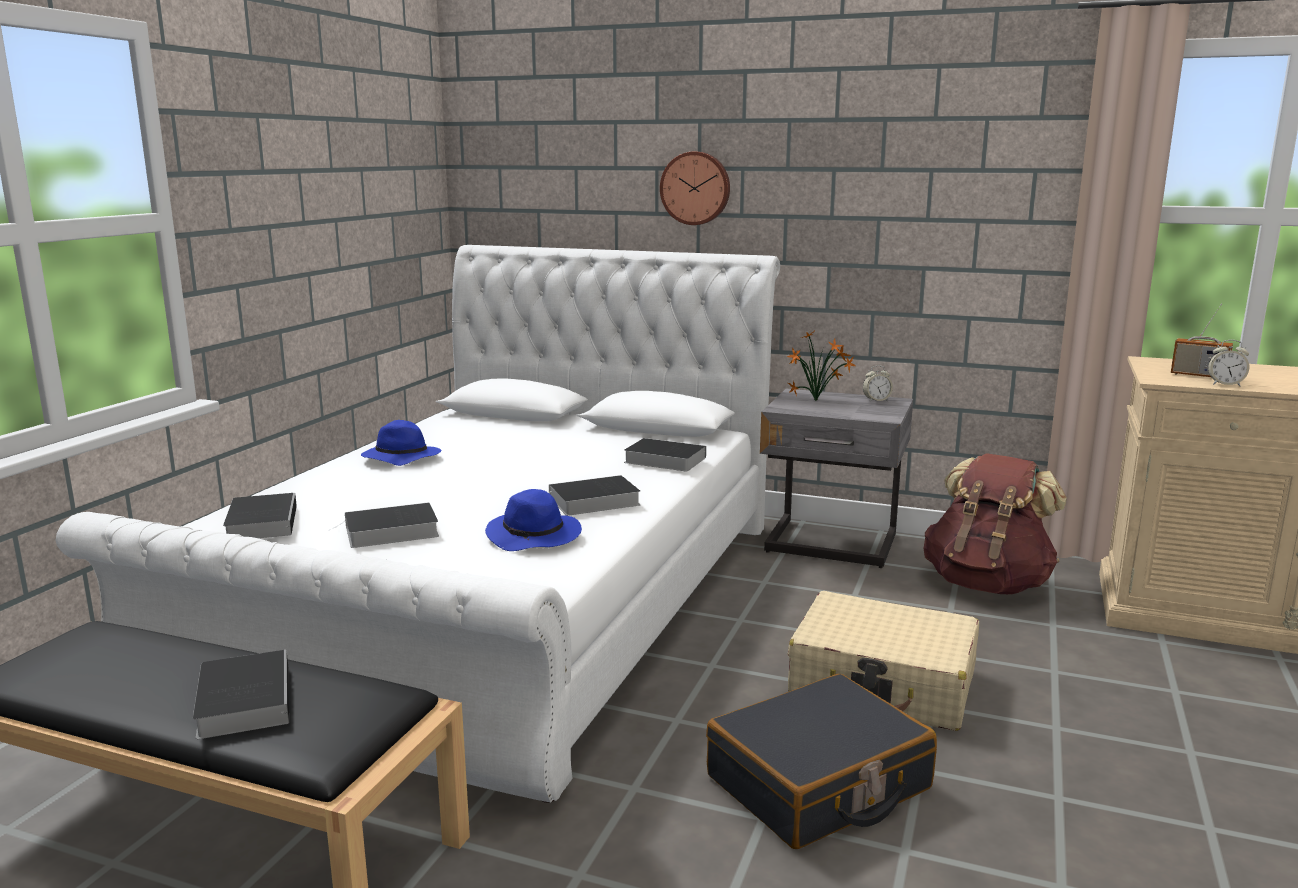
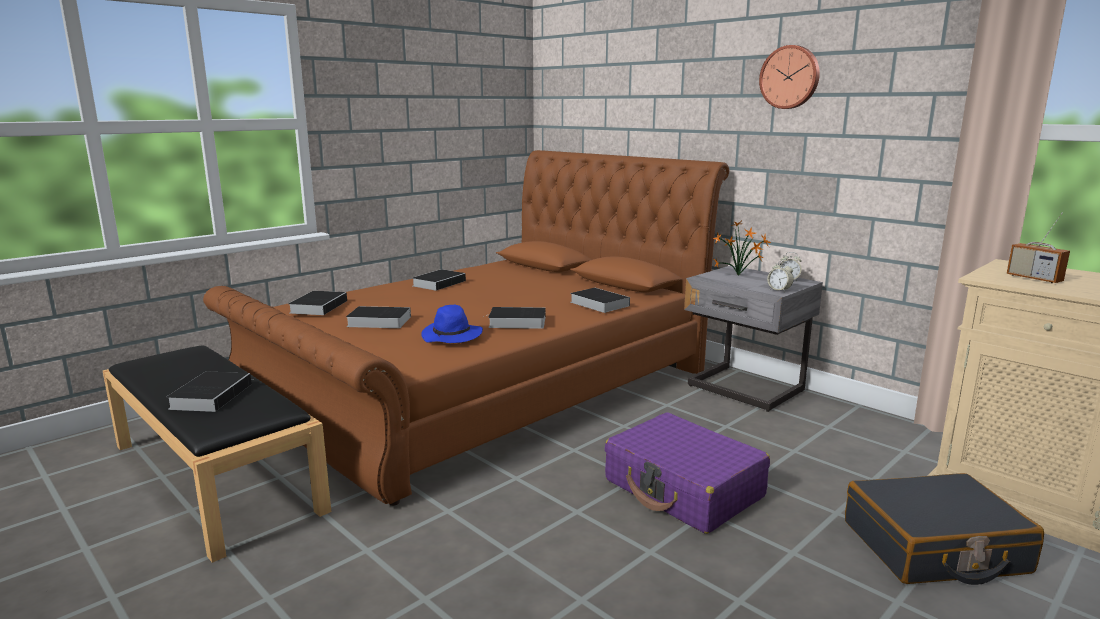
camera: 25 degrees right, 0 degrees up
white bed [55,245,780,803] -> brown bed [203,150,729,506]
blue hat [361,420,441,466] -> book [413,269,468,291]
wall clock [660,151,730,225] -> wall clock moved to [759,45,820,109]
black suitcase [706,674,937,849] -> black suitcase moved to [845,473,1044,585]
beige suitcase [788,591,979,731] -> purple suitcase [605,412,770,534]
brown backpack [923,453,1067,595] -> none
alarm clock [1208,340,1249,387] -> alarm clock moved to [767,261,794,292]

